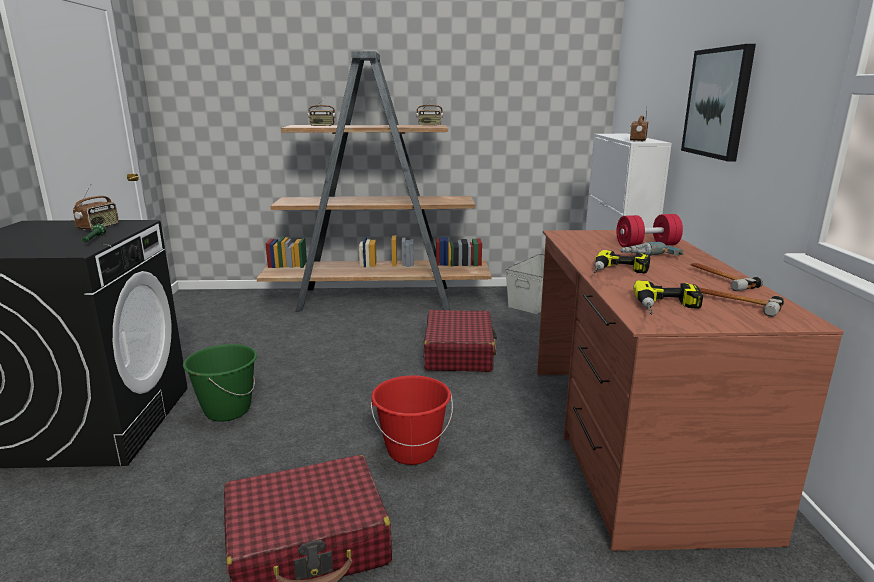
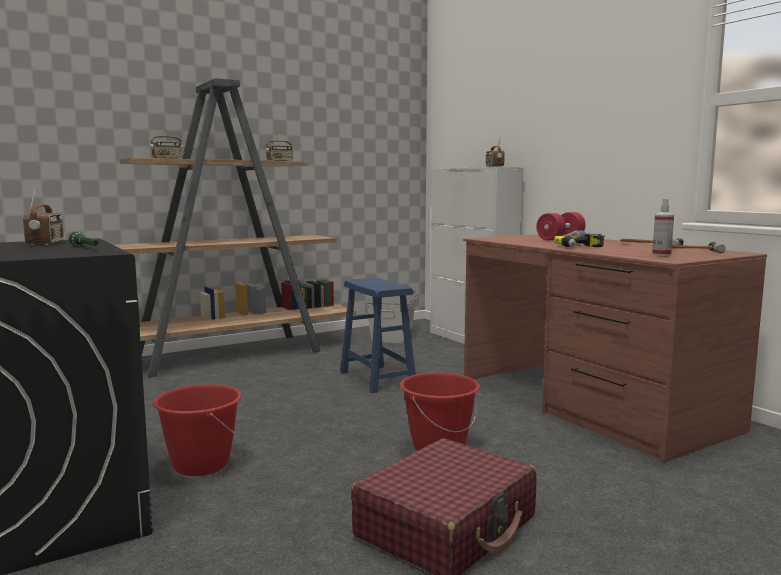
camera: 30 degrees left, 10 degrees down
green bucket [183,344,257,422] -> red bucket [153,384,241,476]
red suitcase [424,310,497,372] -> blue stool [340,278,416,393]
power drill [633,280,703,315] -> spray bottle [652,199,674,256]
picture [681,44,756,161] -> none

